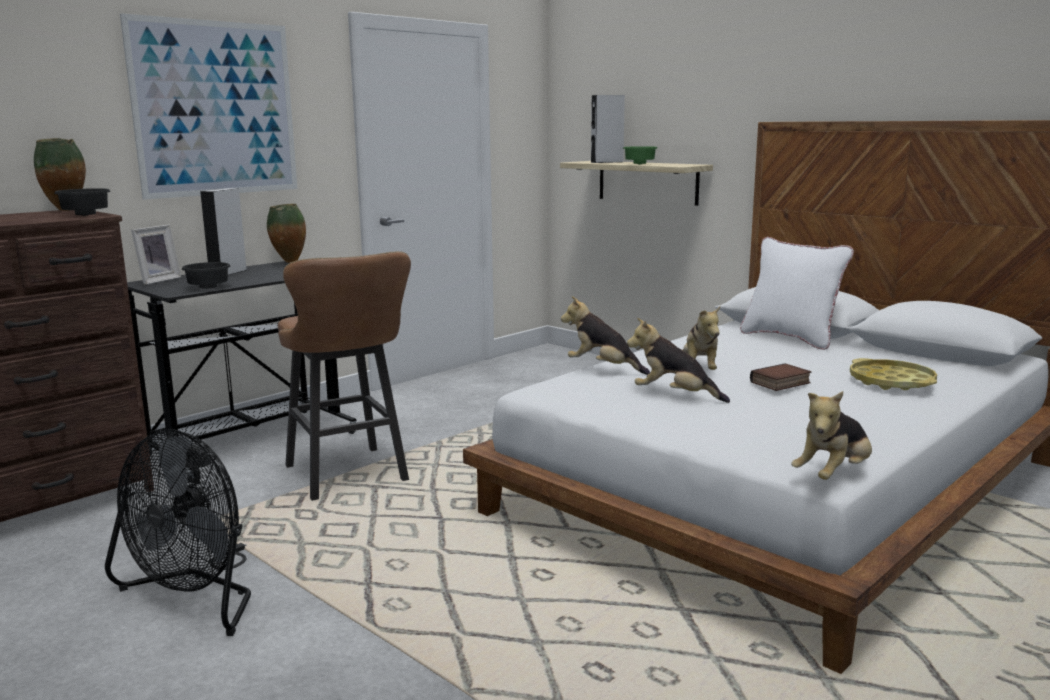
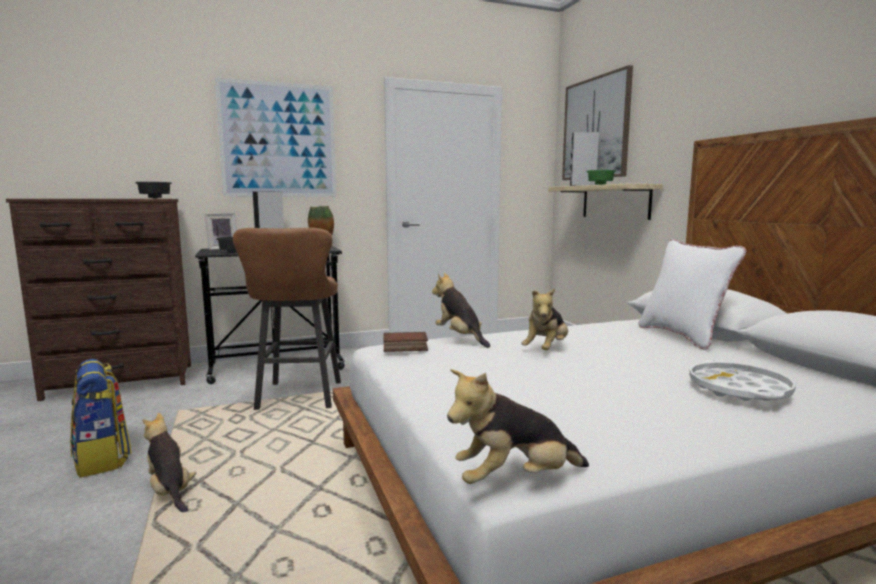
camera: 25 degrees right, 5 degrees down
vase [34,138,86,211] -> none
black fan [105,429,251,636] -> backpack [70,359,132,478]
plush toy [627,318,730,403] -> plush toy moved to [142,413,196,512]
book [750,363,811,391] -> book moved to [383,332,428,352]
yellow tray [850,358,937,390] -> white tray [689,360,796,401]
none -> picture [562,65,633,180]

